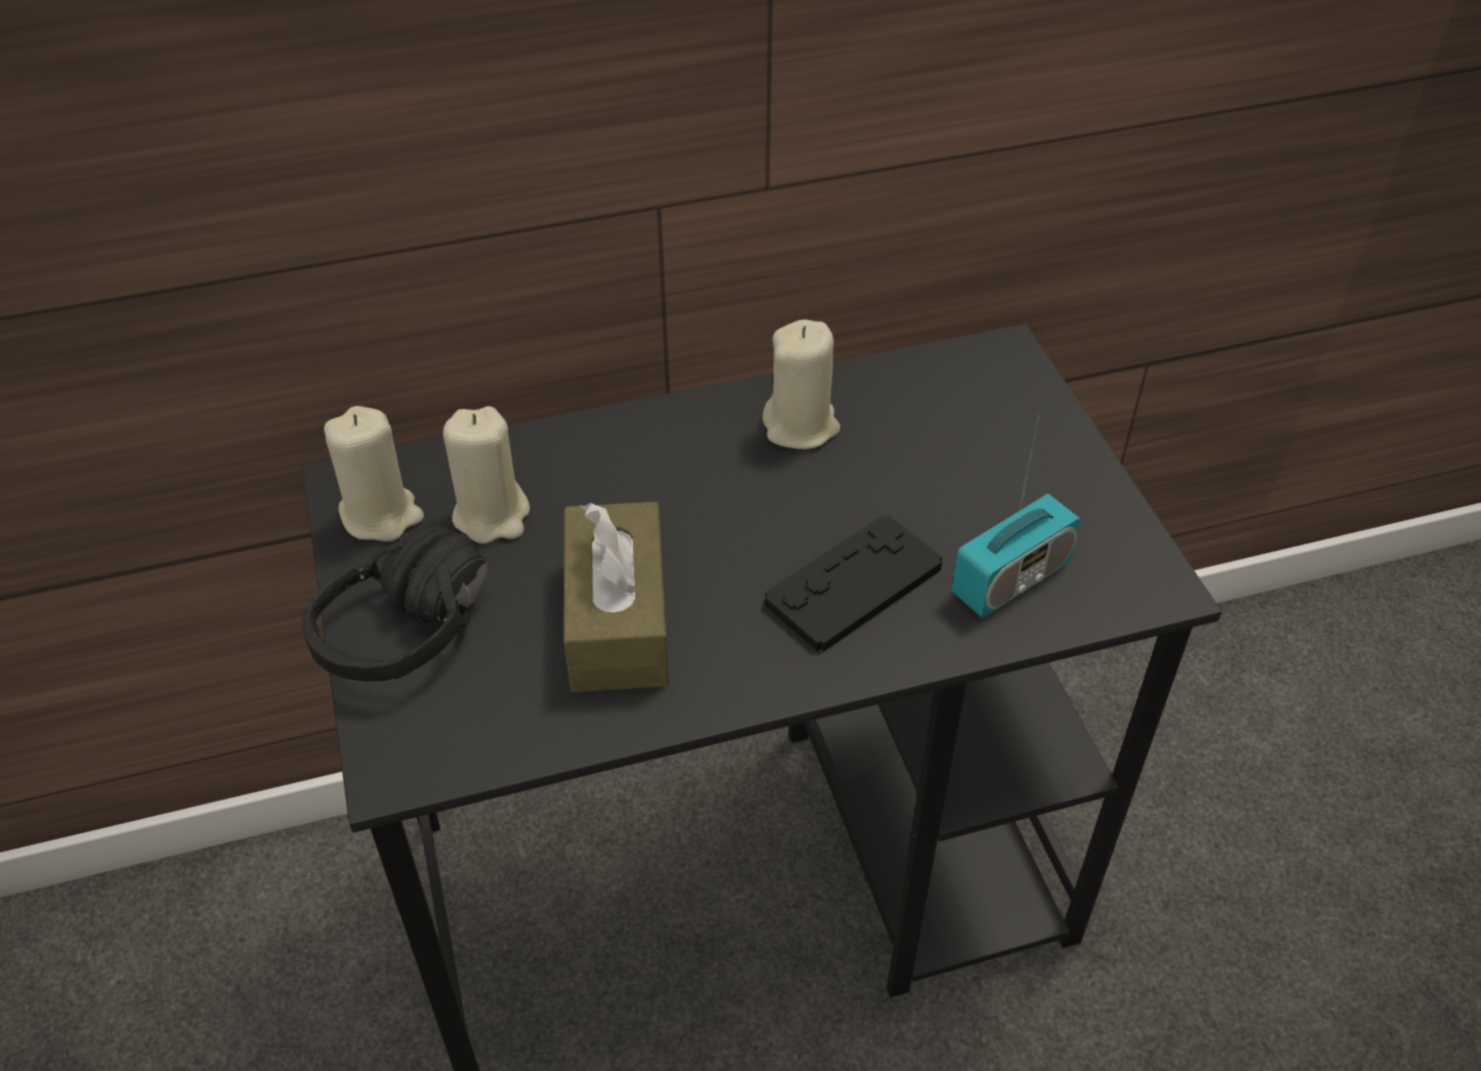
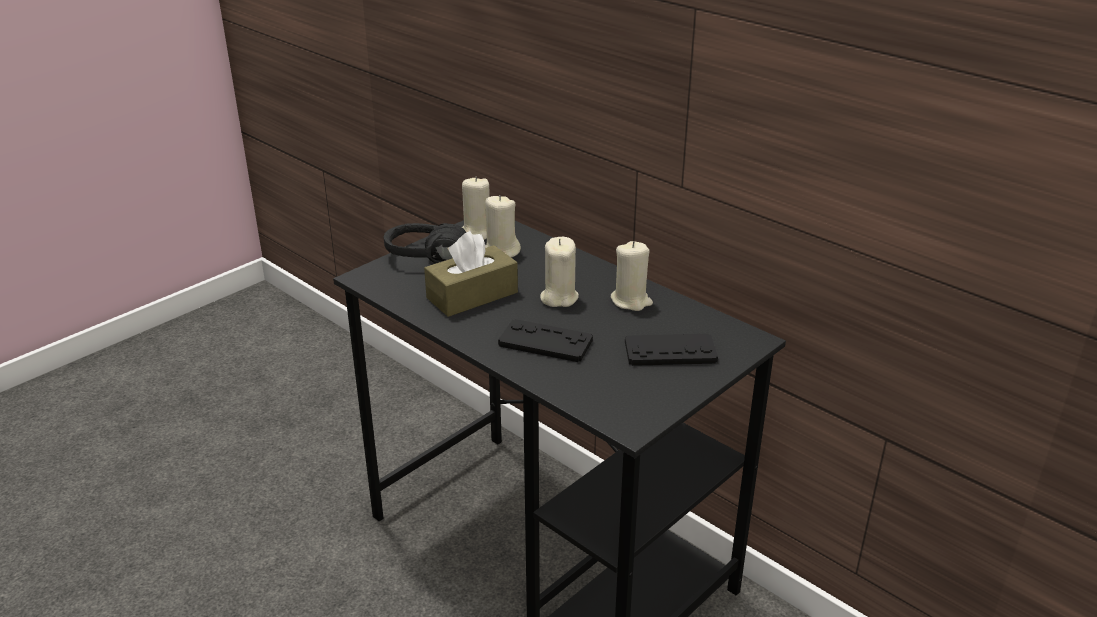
camera: 60 degrees right, 15 degrees down
radio [951,416,1081,618] -> none
none -> beige candle [540,237,579,307]
none -> black game controller [625,334,718,366]

